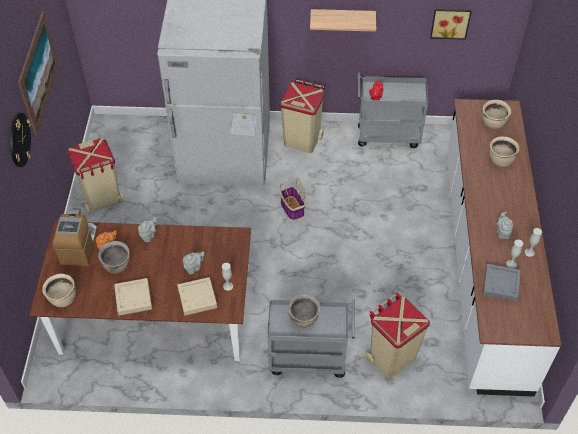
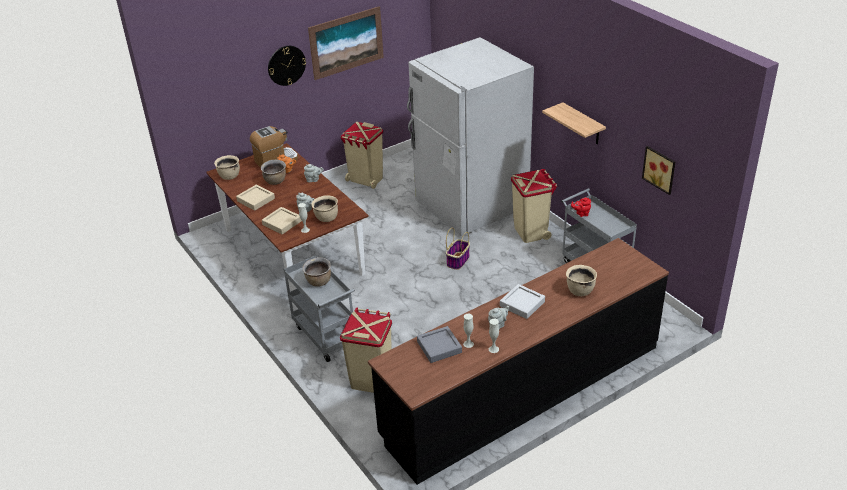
camera: 55 degrees right, 15 degrees down
white counter [447,99,561,397] -> black counter [368,238,669,485]
beige cooking pot [482,100,511,129] -> beige cooking pot moved to [311,195,338,222]
none -> grey tray [500,284,545,319]

